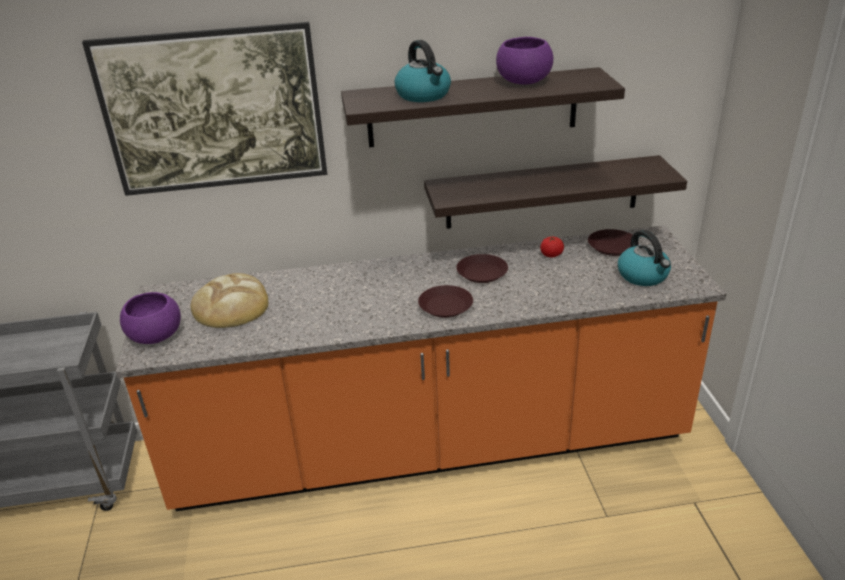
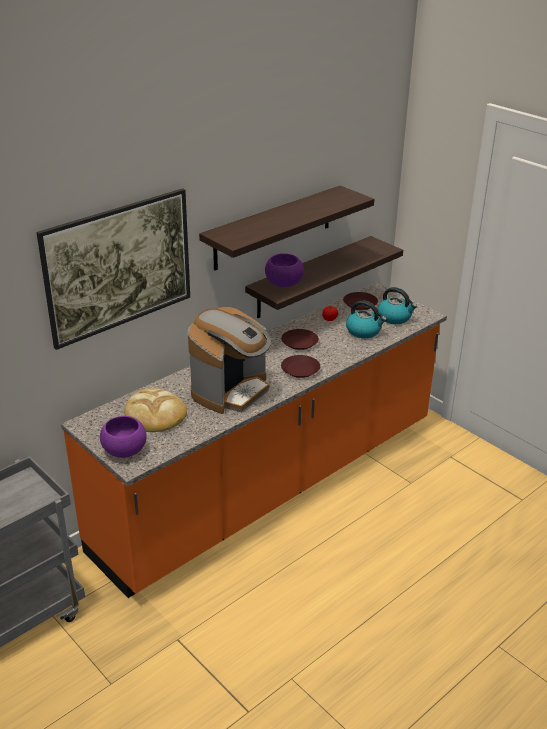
camera: 35 degrees left, 0 degrees up
kettle [394,40,451,102] -> kettle moved to [346,300,387,338]
purple bowl [496,37,553,85] -> purple bowl moved to [265,253,304,287]
none -> coffee machine [188,307,271,414]

